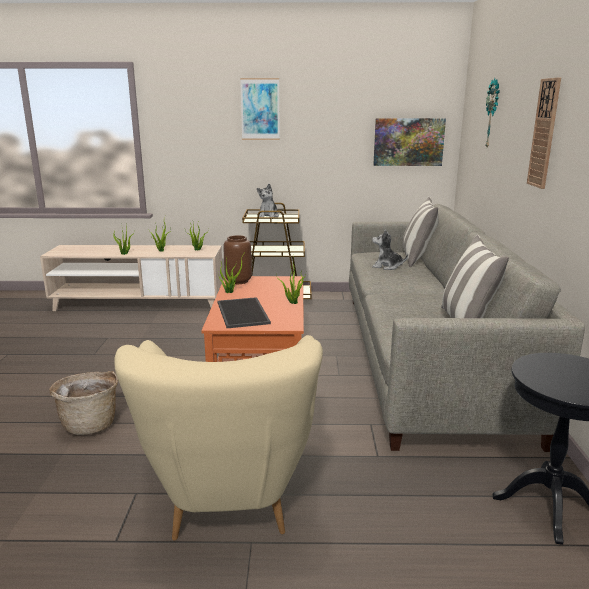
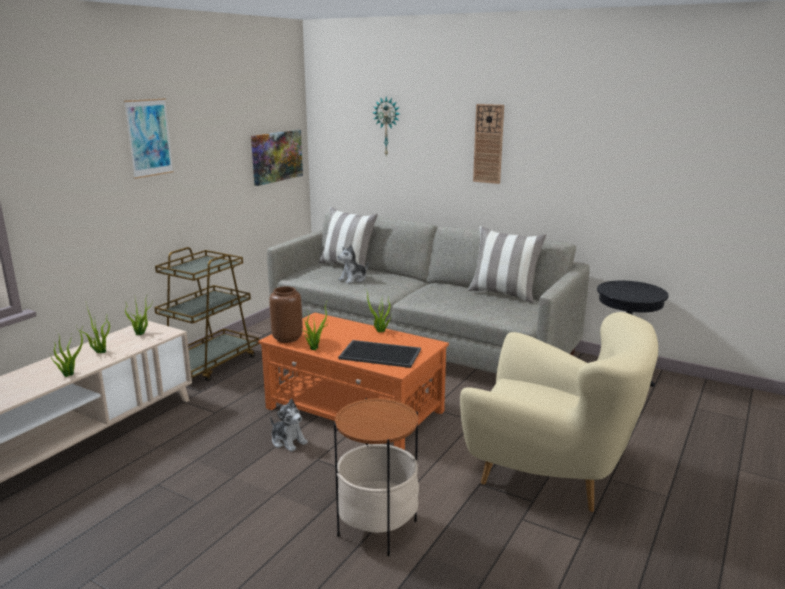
camera: 60 degrees left, 0 degrees up
basket [49,371,118,435] -> side table [334,398,419,556]
plush toy [257,184,279,217] -> plush toy moved to [270,398,308,452]

